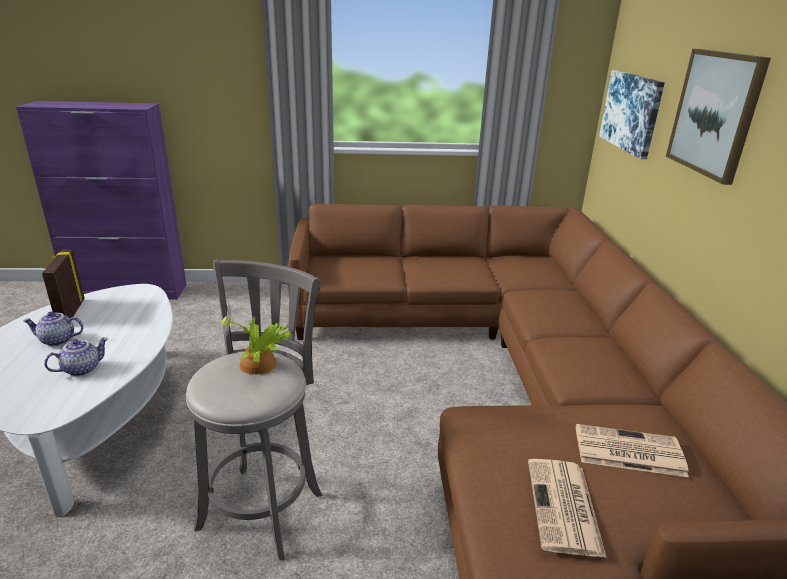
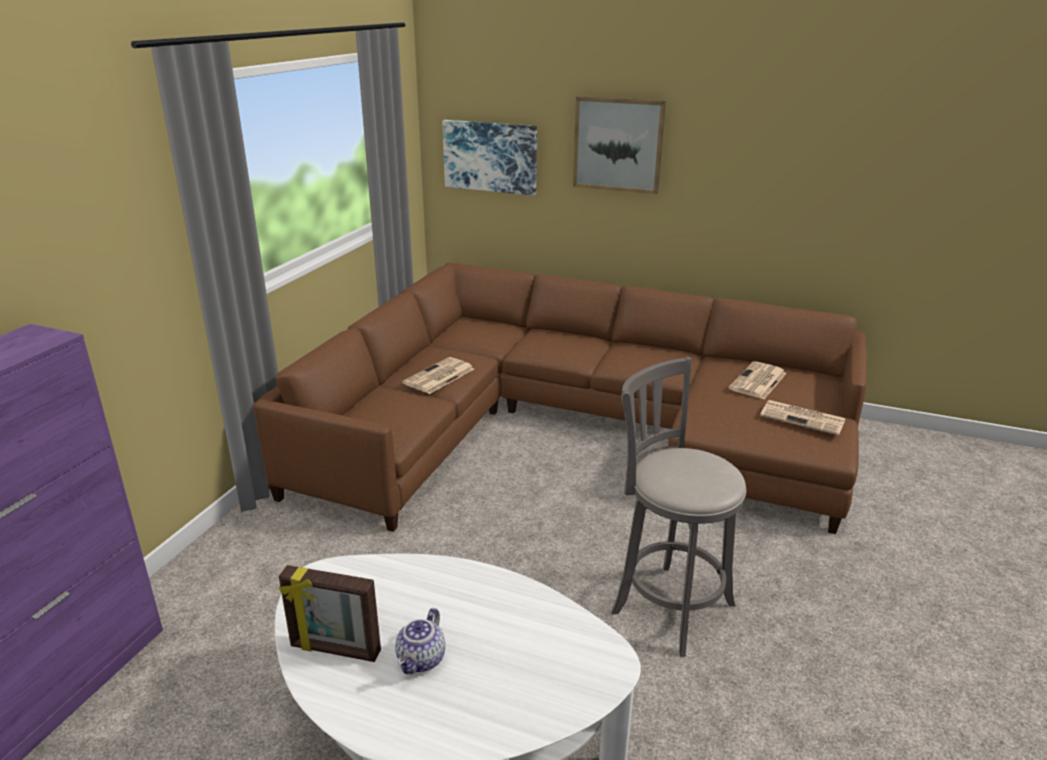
camera: 65 degrees left, 0 degrees up
teapot [44,337,109,376] -> none
potted plant [222,305,292,375] -> none
none -> newspaper [402,357,474,394]

